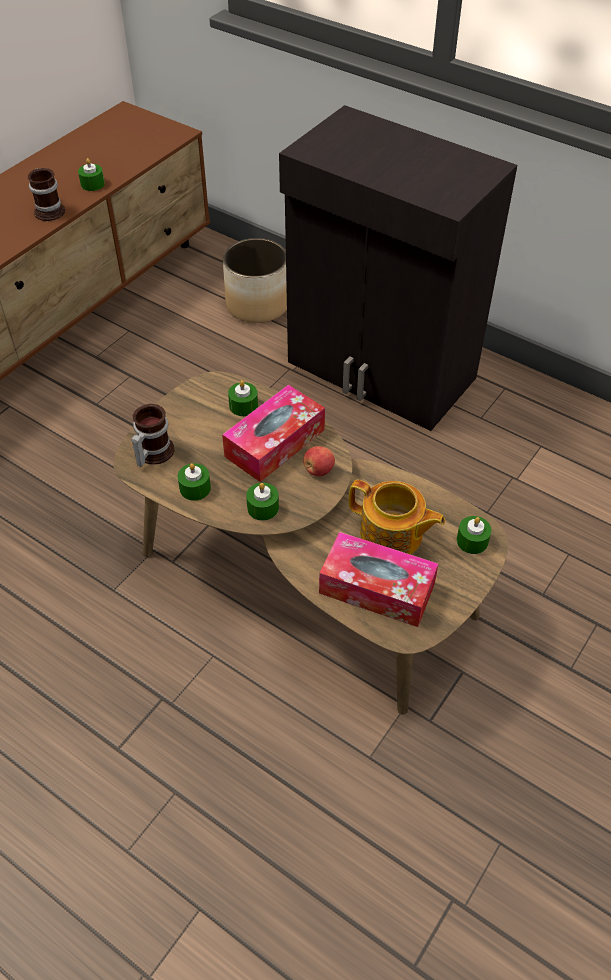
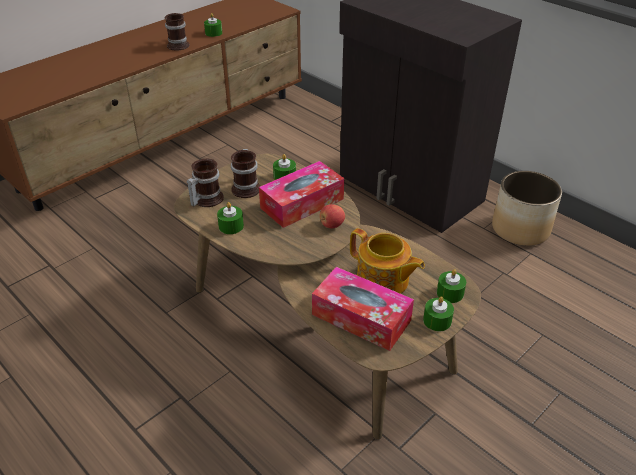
camera: 10 degrees right, 10 degrees down
planter [223,238,287,323] -> planter moved to [492,171,562,246]
green candle [246,483,279,521] -> green candle moved to [423,297,454,331]
none -> mug [231,149,260,198]

